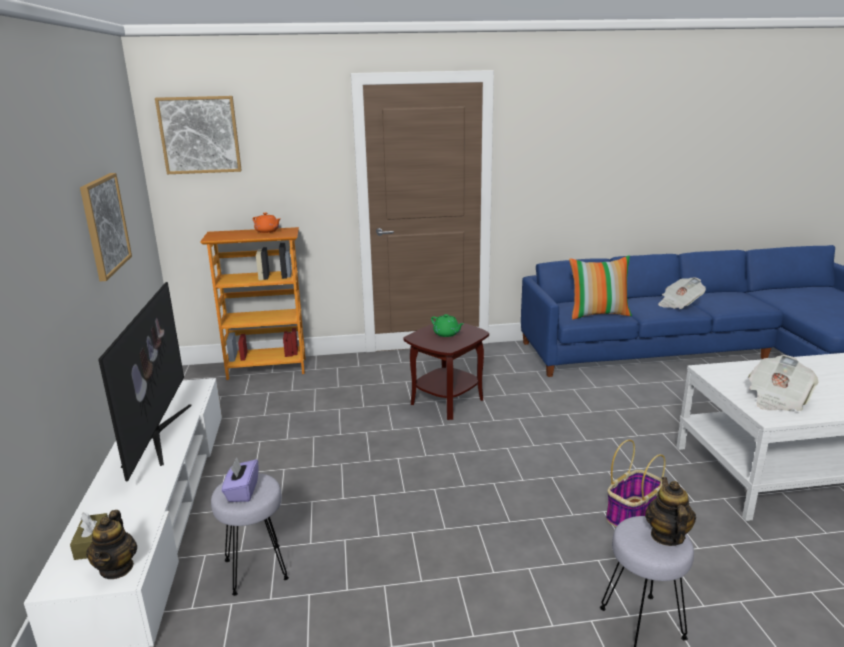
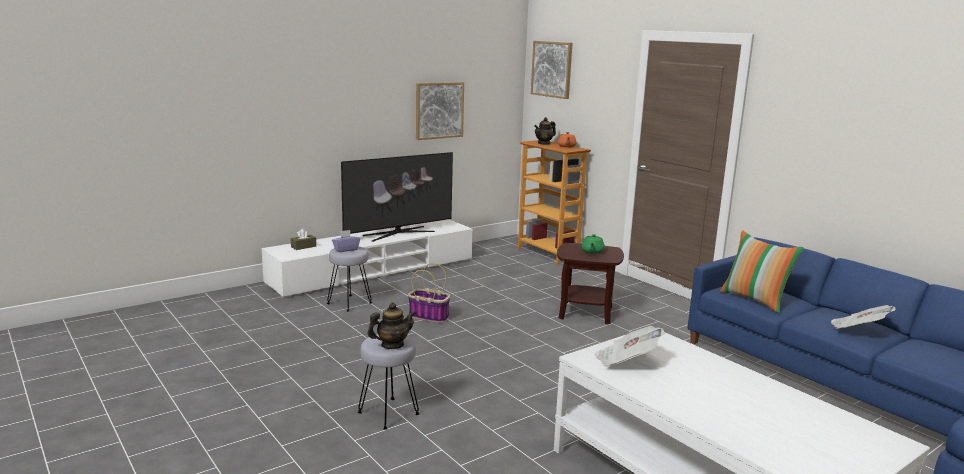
camera: 60 degrees right, 5 degrees down
teapot [86,510,137,579] -> teapot moved to [534,117,556,145]
basket [606,440,666,527] -> basket moved to [408,263,450,323]

